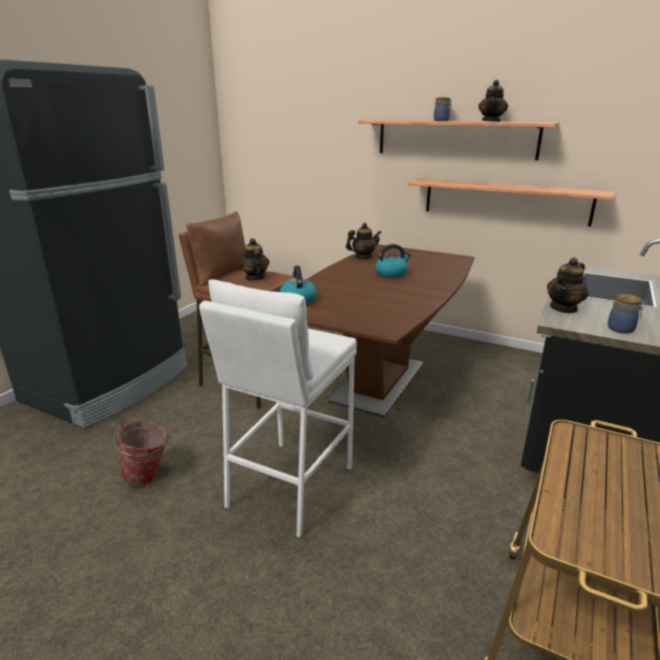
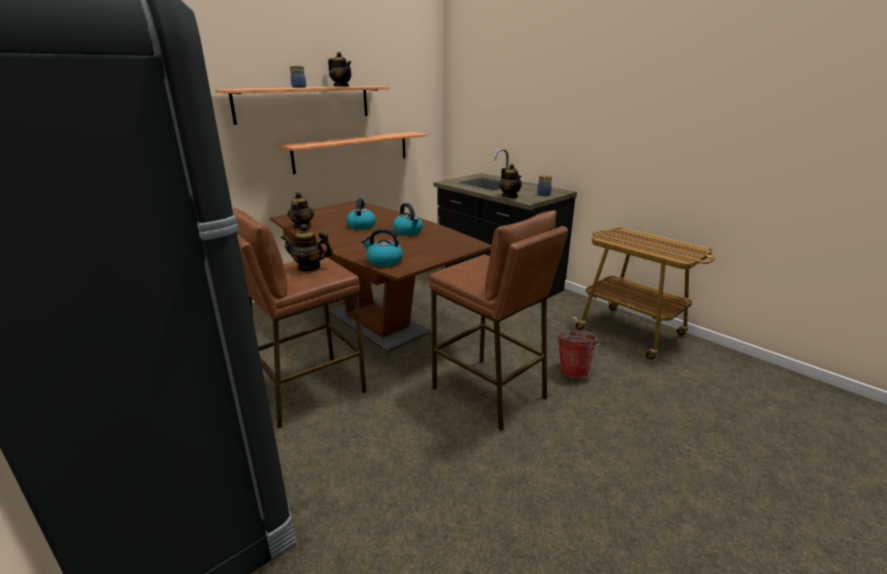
camera: 70 degrees left, 0 degrees up
bucket [113,421,169,486] -> bucket moved to [557,329,600,378]
white stool [199,279,357,538] -> brown stool [429,210,568,431]
none -> kettle [393,203,423,235]

